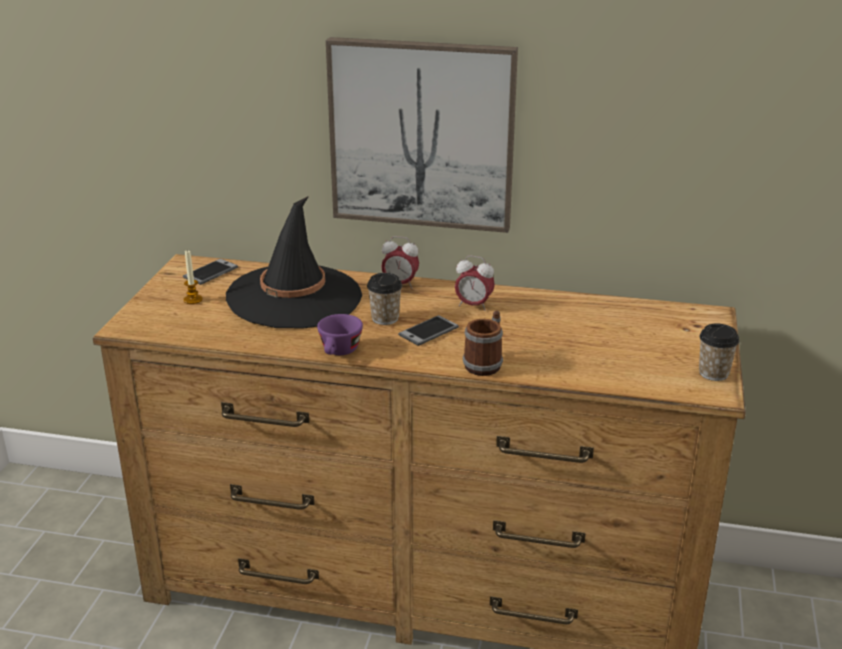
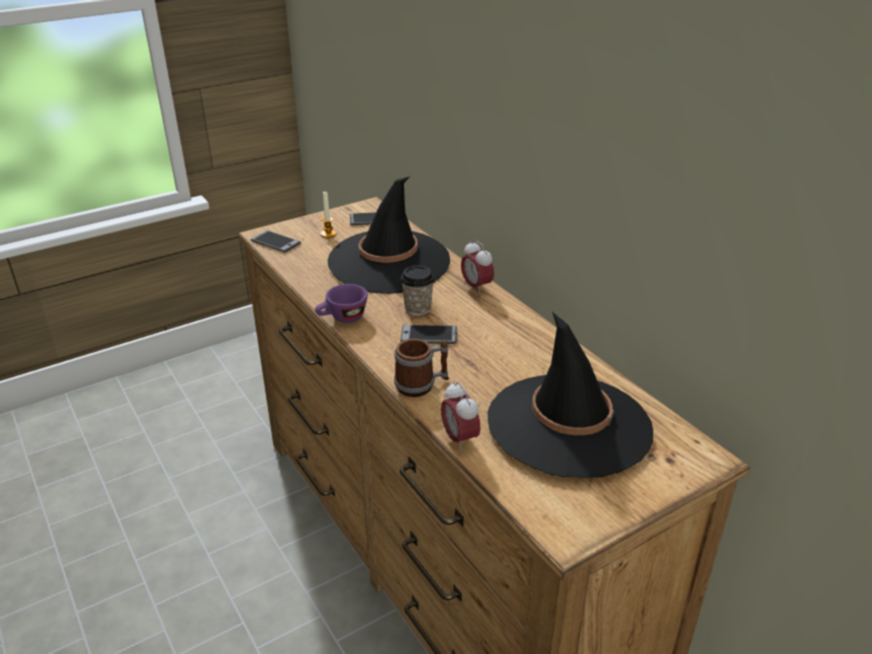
camera: 45 degrees right, 5 degrees up
picture [326,37,518,233] -> none
alarm clock [455,255,495,311] -> alarm clock moved to [441,381,481,452]
cup [699,323,739,381] -> none
none -> phone [251,230,301,253]
none -> black hat [488,312,653,478]

